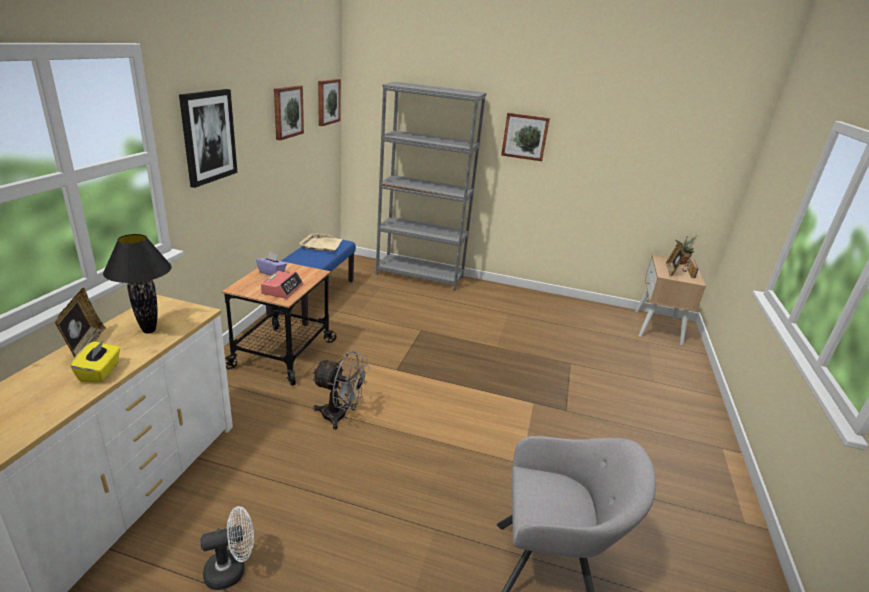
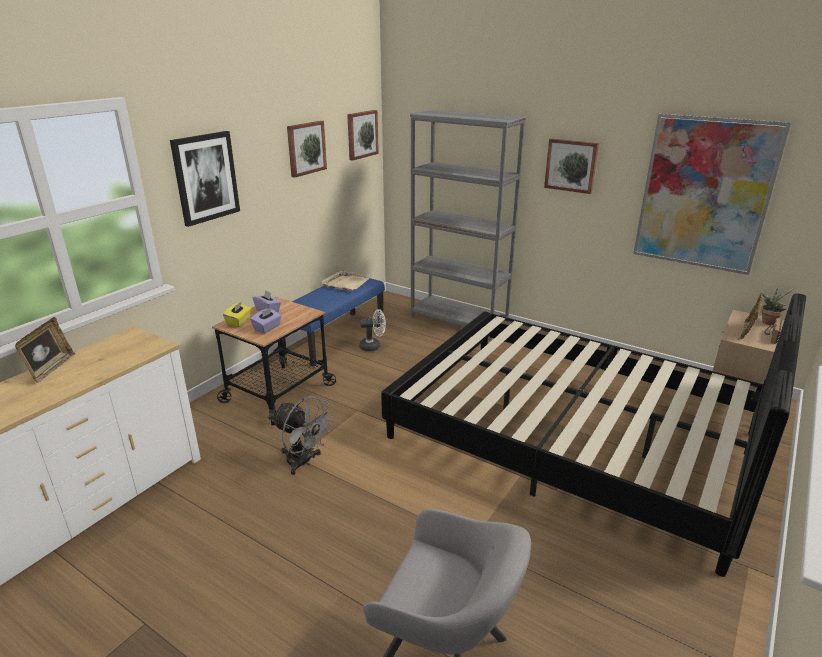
camera: 20 degrees right, 0 degrees up
yellow tissue box [70,340,120,382] -> yellow tissue box moved to [223,301,251,327]
black table lamp [103,234,172,333] -> none
white fan [201,506,254,590] -> white fan moved to [359,309,386,351]
alarm clock [261,271,303,299] -> purple tissue box [250,307,282,333]
none -> black bed [381,293,806,577]
none -> picture [633,113,791,275]

